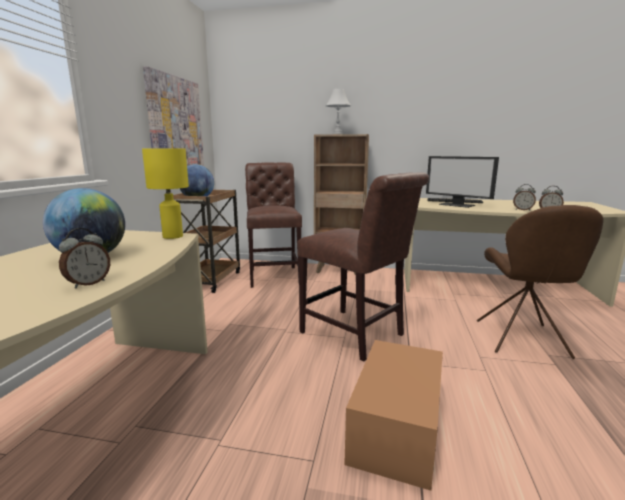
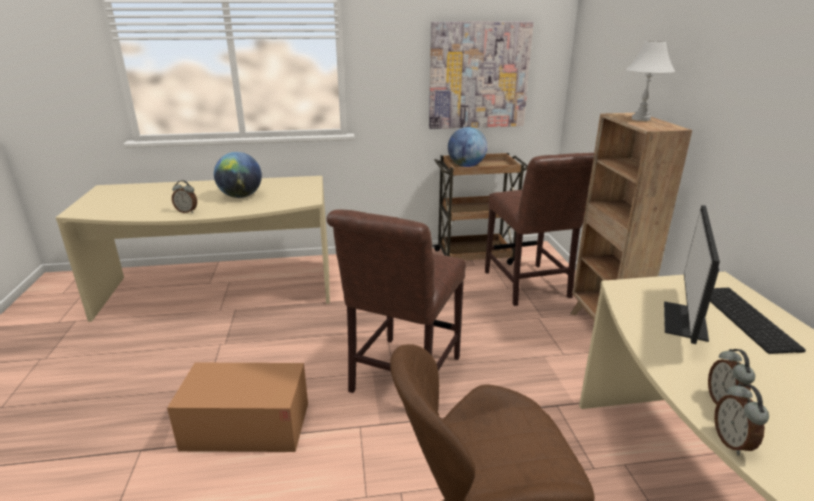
camera: 70 degrees right, 10 degrees up
yellow table lamp [142,149,189,239] -> none
brown chair [245,162,302,288] -> brown chair turned 105 degrees clockwise [485,153,594,306]

